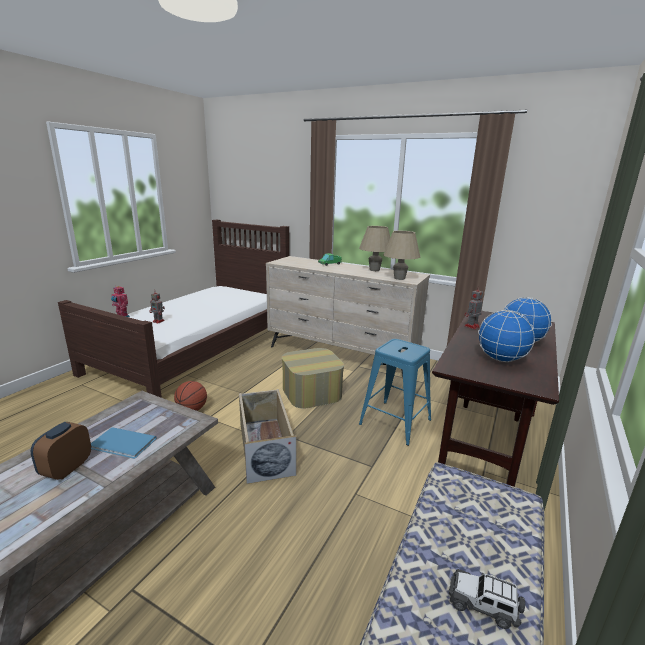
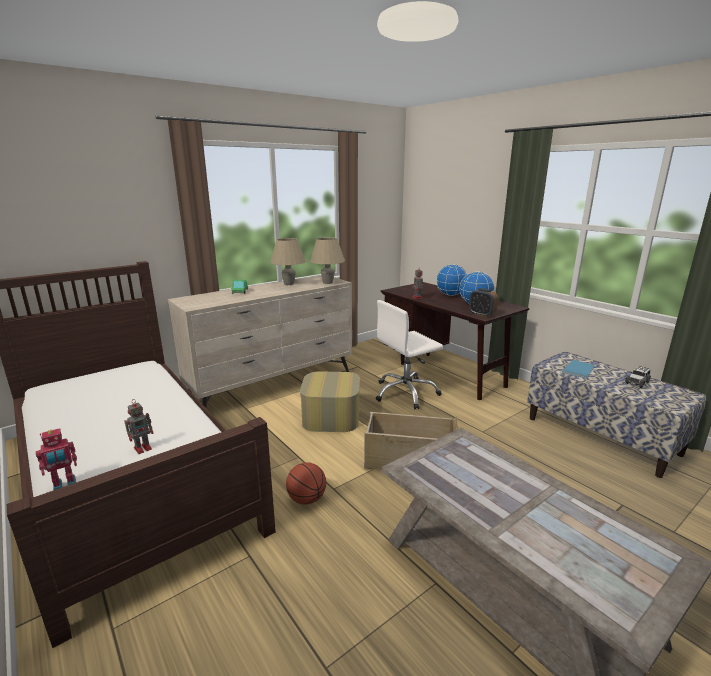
camera: 65 degrees left, 0 degrees up
alarm clock [31,422,91,480] -> alarm clock moved to [469,288,498,317]
blue book [91,427,157,459] -> blue book moved to [562,360,595,379]
blue stool [359,339,431,446] -> white office chair [376,300,443,409]

